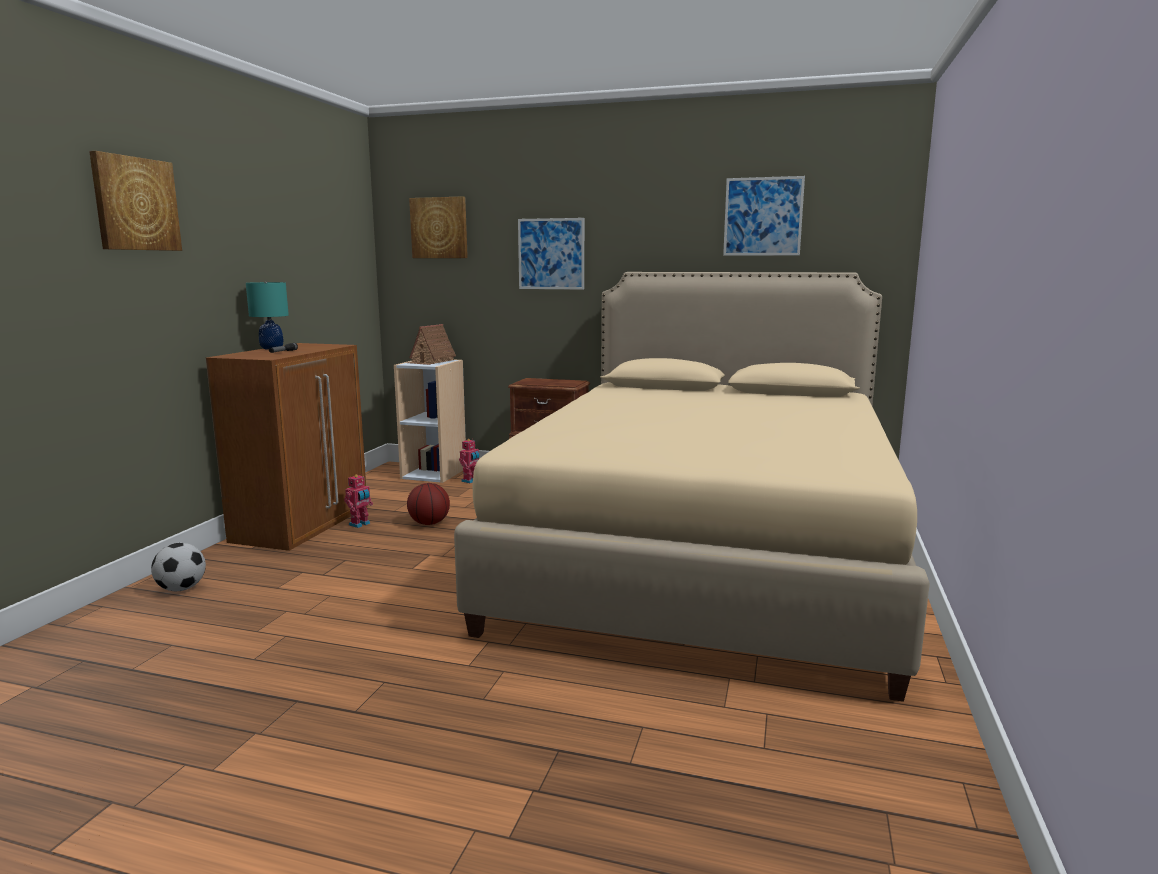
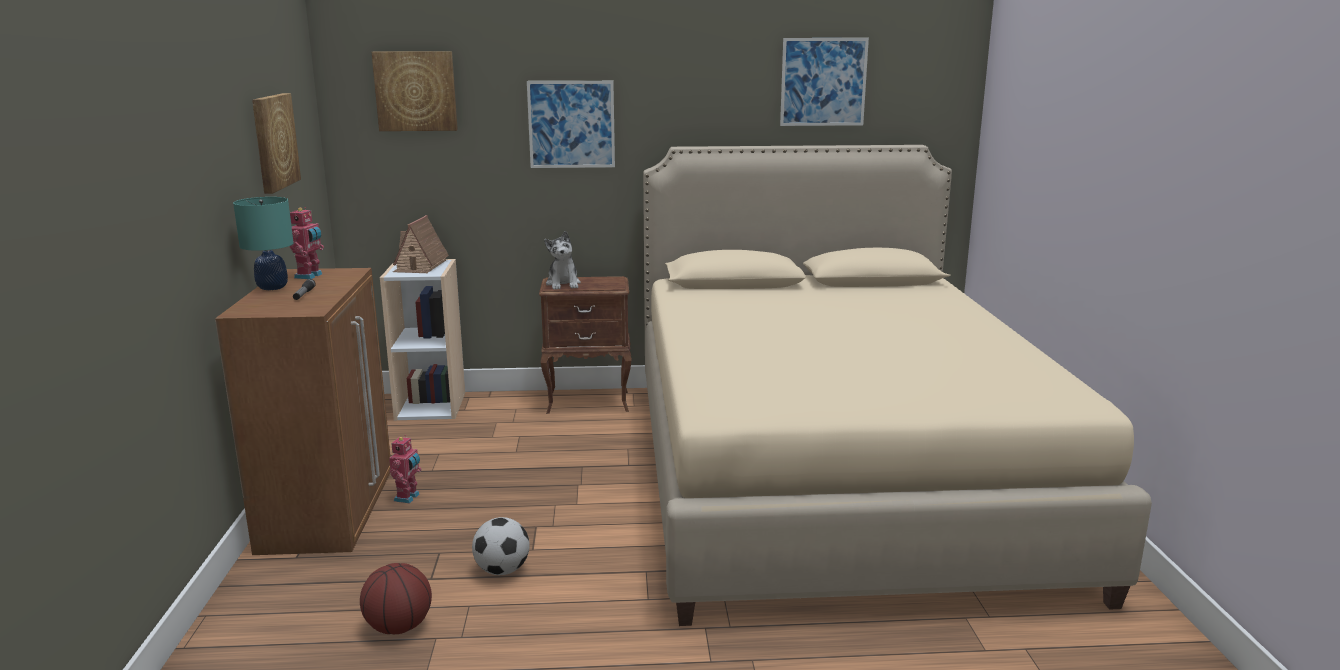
camera: 20 degrees left, 5 degrees up
picture [89,151,182,251] -> picture moved to [252,93,301,194]
football [151,543,206,591] -> football moved to [472,517,530,575]
basketball [407,483,450,525] -> basketball moved to [360,563,432,634]
toy robot [459,439,479,483] -> toy robot moved to [290,207,324,279]
none -> plush toy [544,231,581,290]

